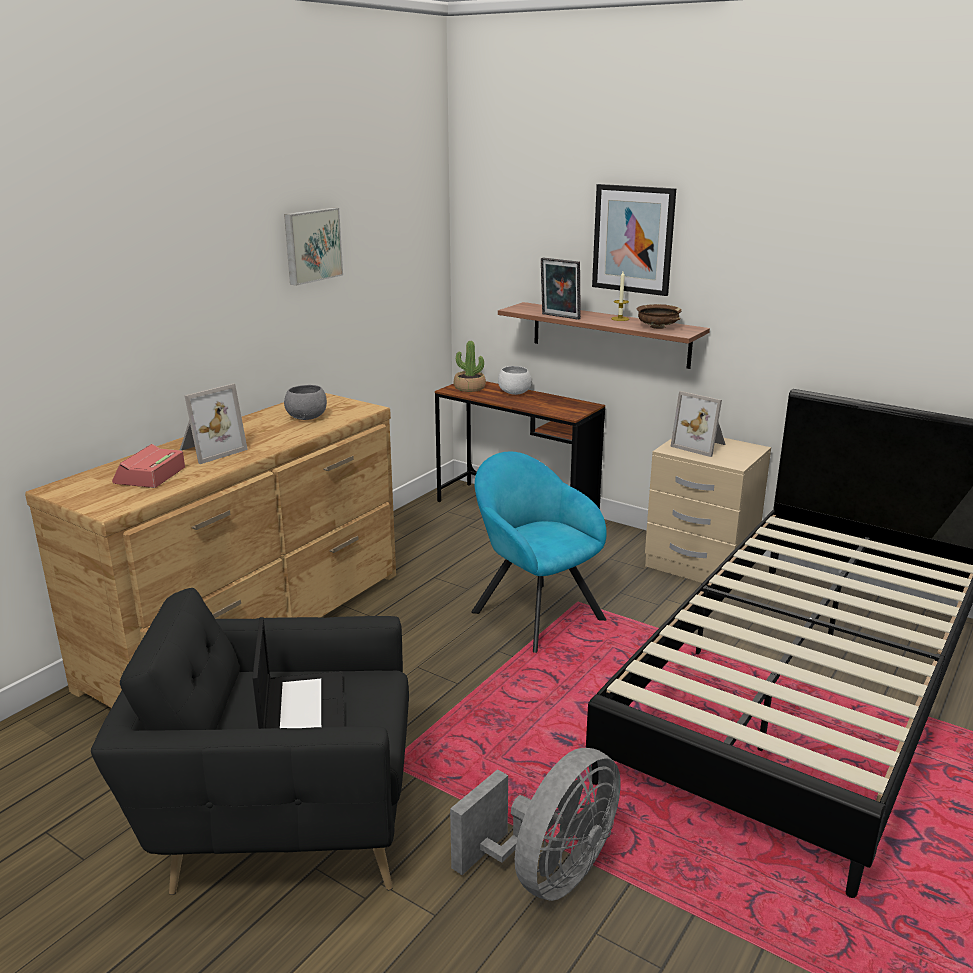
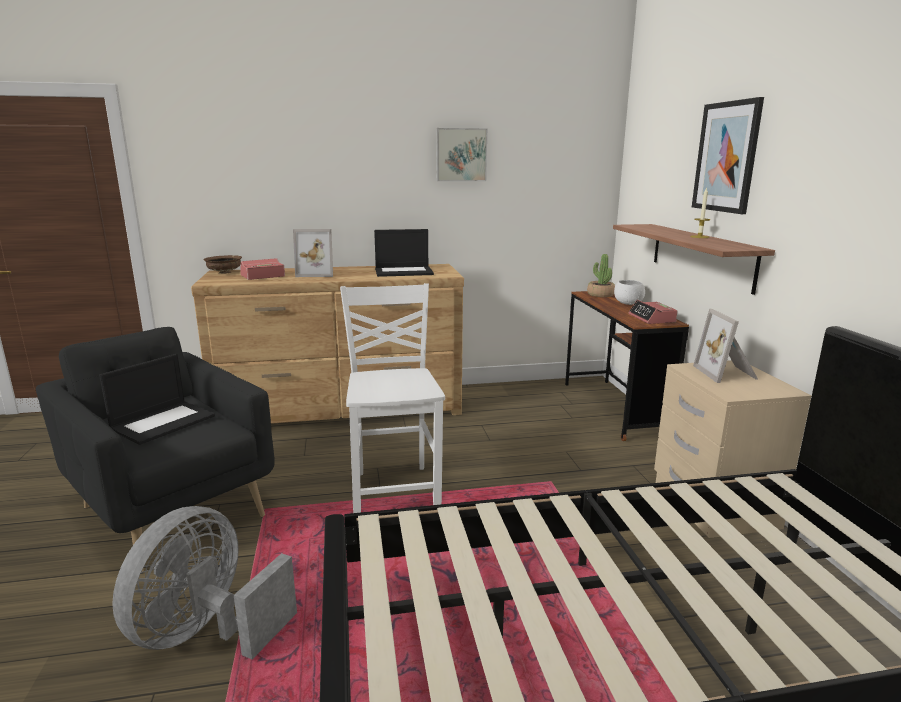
camera: 45 degrees right, 5 degrees down
grey bowl [284,385,327,420] -> laptop [374,229,434,277]
grey fan [450,748,621,901] -> grey fan turned 120 degrees clockwise [112,506,297,659]
turquoise armchair [471,452,607,653] -> none
picture frame [541,258,581,320] -> none
brown bowl [637,304,682,329] -> brown bowl moved to [203,255,242,274]
none -> white chair [340,283,445,513]
none -> alarm clock [628,300,677,324]

